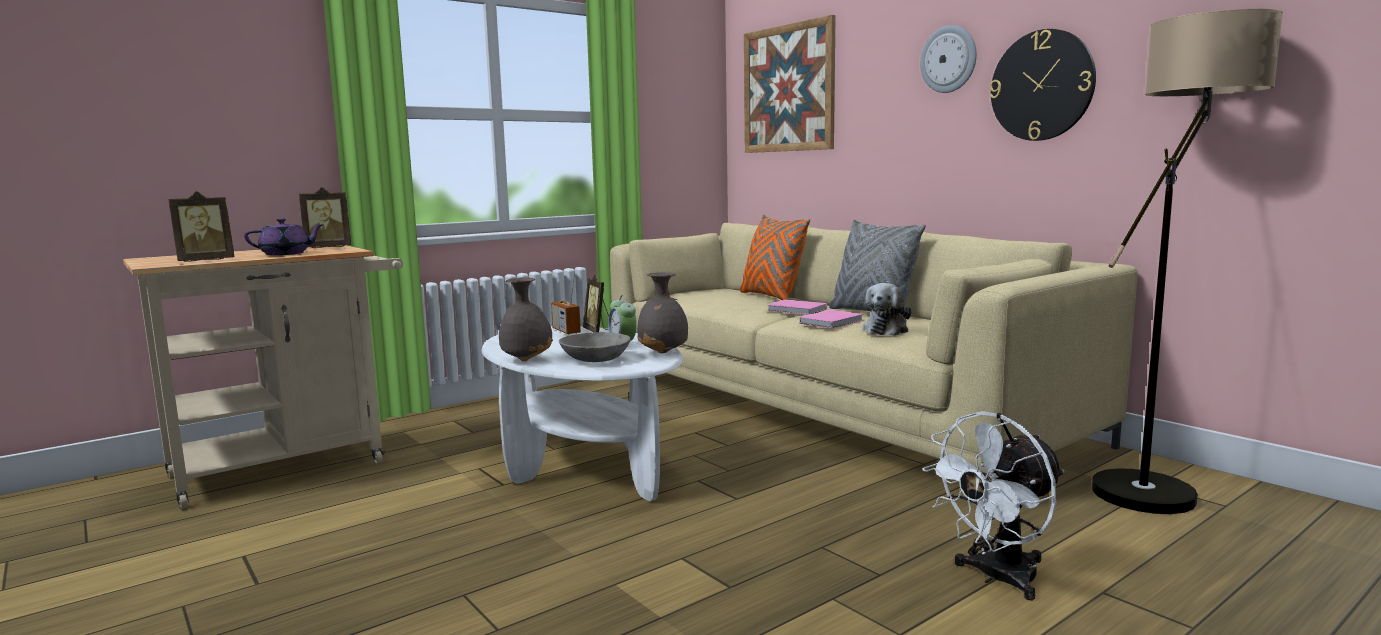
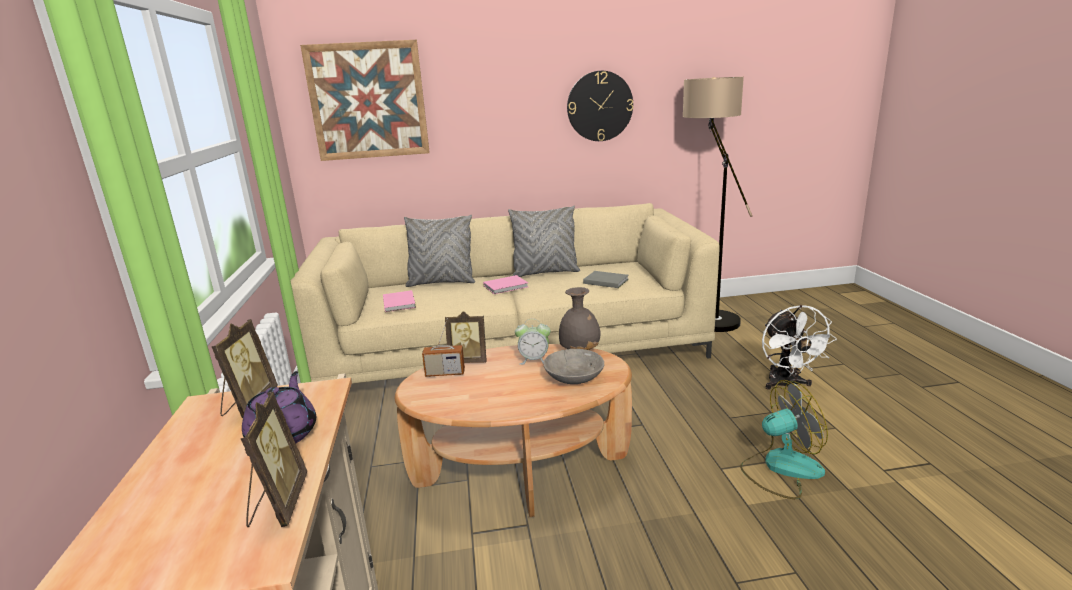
camera: 60 degrees left, 10 degrees up
white coffee table [482,326,683,501] -> brown coffee table [395,344,632,517]
grey vase [499,277,553,361] -> none
orange pillow [740,214,810,300] -> grey pillow [404,215,475,287]
pink book [800,310,863,329] -> pink book moved to [383,290,416,312]
plush toy [863,283,912,336] -> grey book [583,271,629,288]
wall clock [920,25,977,93] -> none
none -> fan [740,380,828,499]

